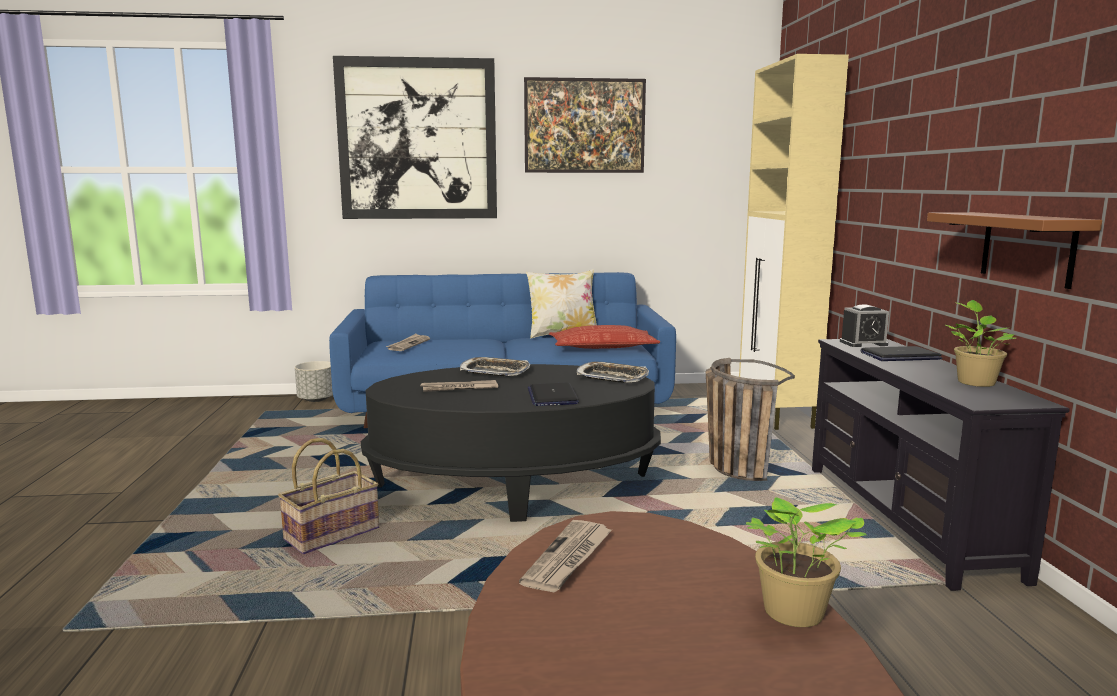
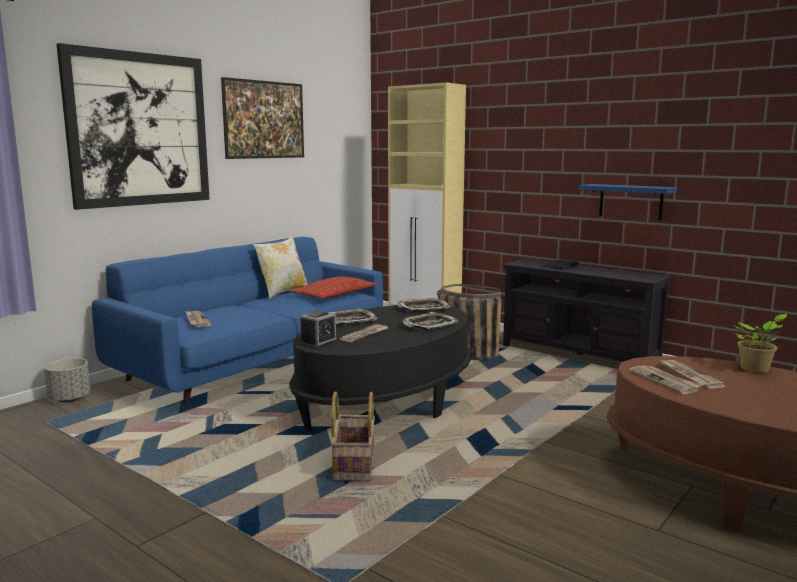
camera: 45 degrees left, 0 degrees up
laptop [528,382,579,406] -> tray [402,312,458,330]
alarm clock [840,304,889,347] -> alarm clock moved to [300,311,337,349]
brown shelf [927,212,1102,289] -> blue shelf [579,184,677,220]
potted plant [946,300,1016,387] -> none
none -> newspaper [661,360,726,388]

